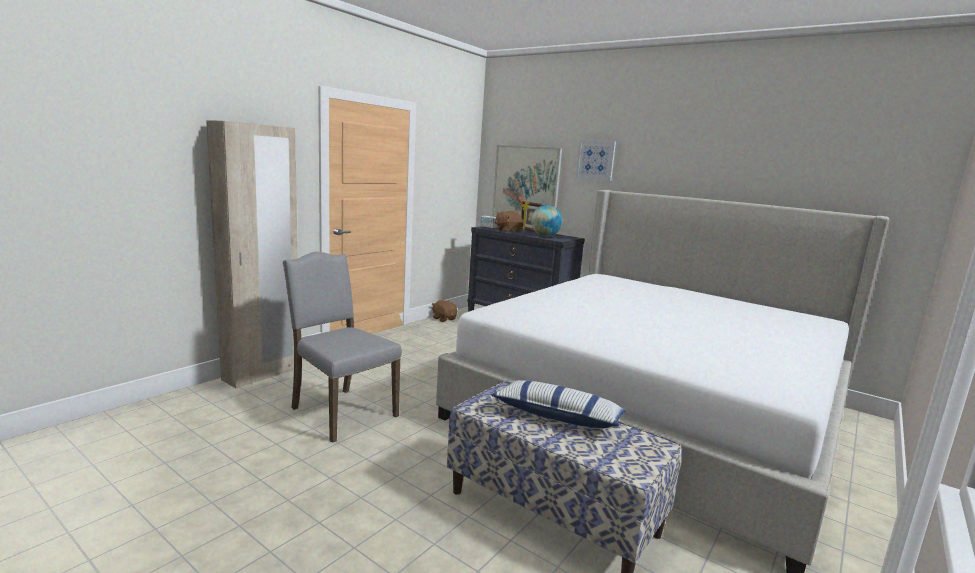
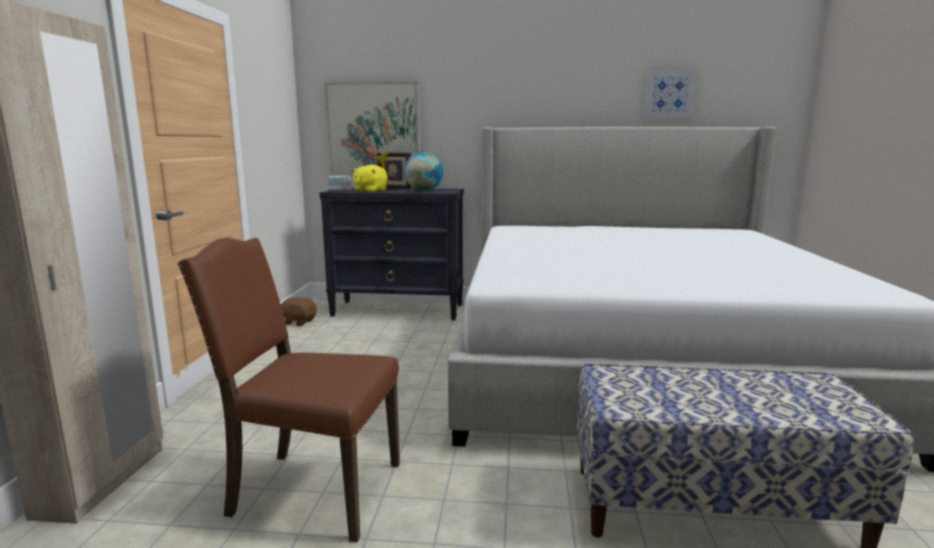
camera: 30 degrees left, 0 degrees up
grey chair [283,252,402,443] -> brown chair [177,238,400,542]
pillow [491,380,626,428] -> none
brown plush toy [495,211,523,232] -> yellow plush toy [352,165,388,192]
picture [576,140,616,181] -> picture moved to [644,69,697,119]

